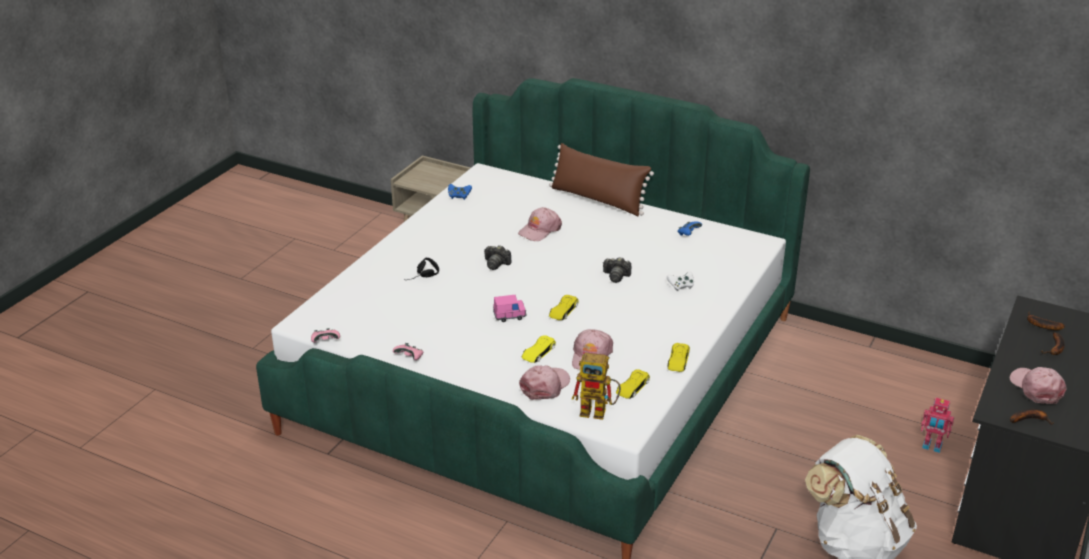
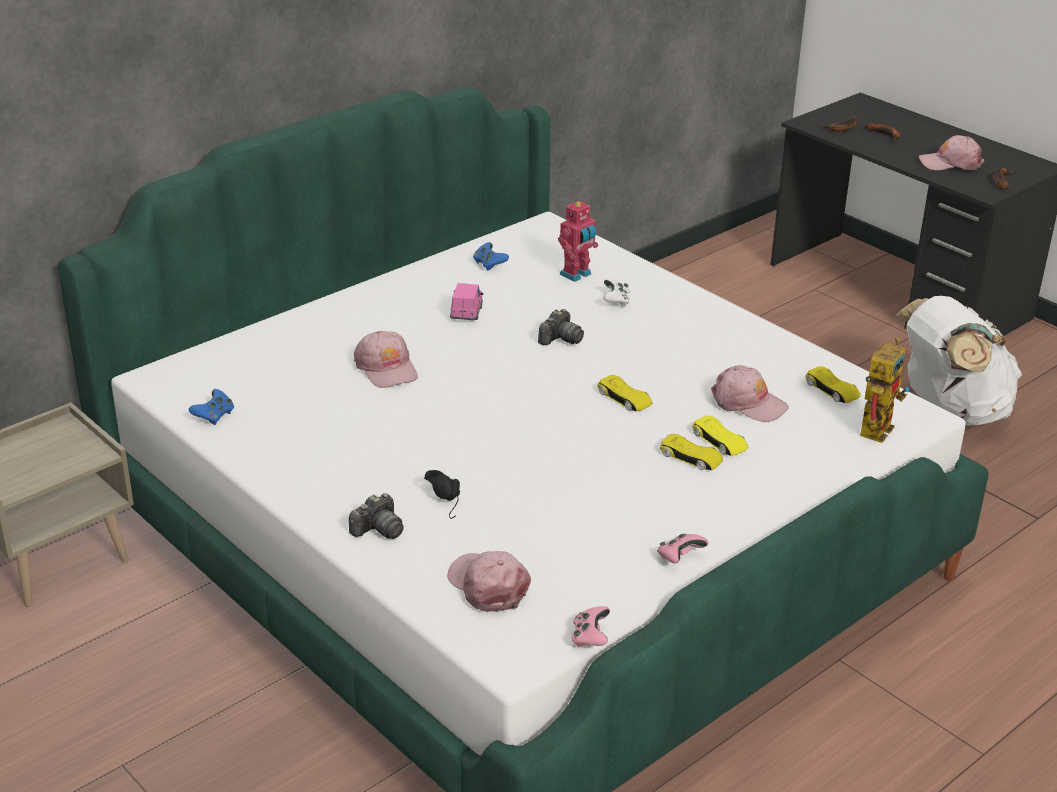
camera: 70 degrees left, 0 degrees up
camera [484,245,512,270] -> camera moved to [349,493,404,539]
pink toy car [493,295,527,322] -> pink toy car moved to [450,283,483,320]
pink cap [519,365,570,400] -> pink cap moved to [447,551,531,612]
brown pillow [549,143,654,216] -> none
yellow toy car [667,343,690,372] -> yellow toy car moved to [660,434,723,470]
toy robot [921,398,954,453] -> toy robot moved to [558,200,598,282]

